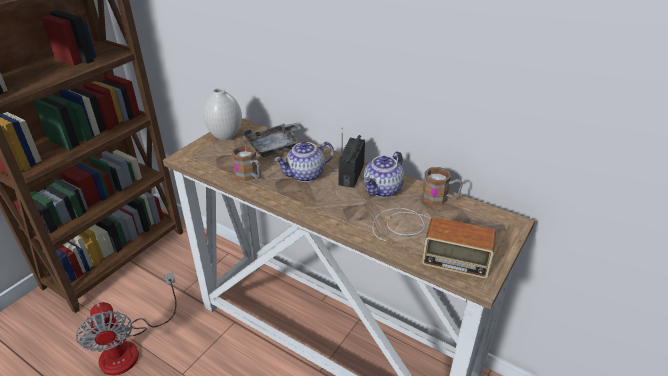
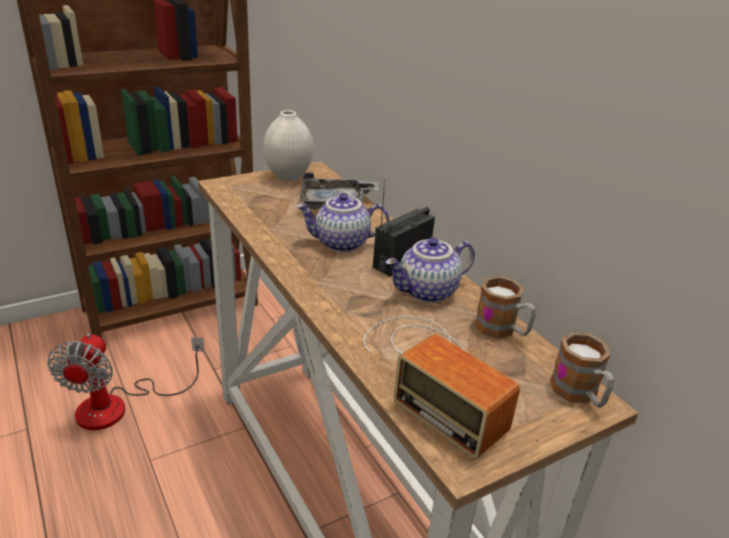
camera: 25 degrees right, 5 degrees down
mug [231,145,261,181] -> mug moved to [550,332,614,407]

